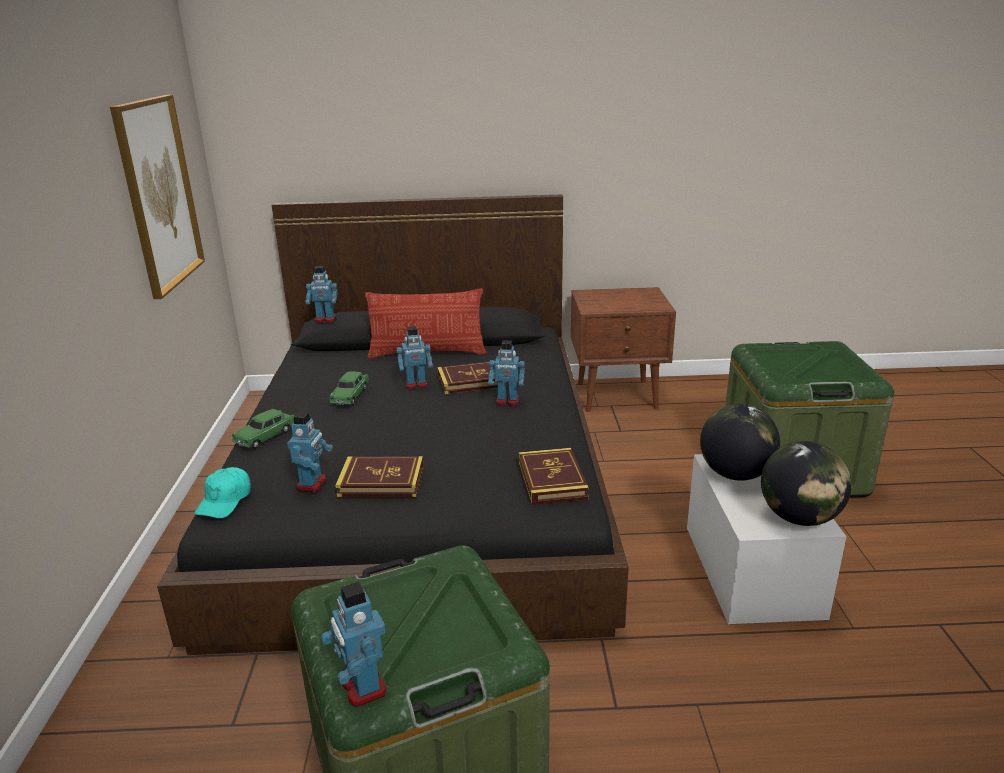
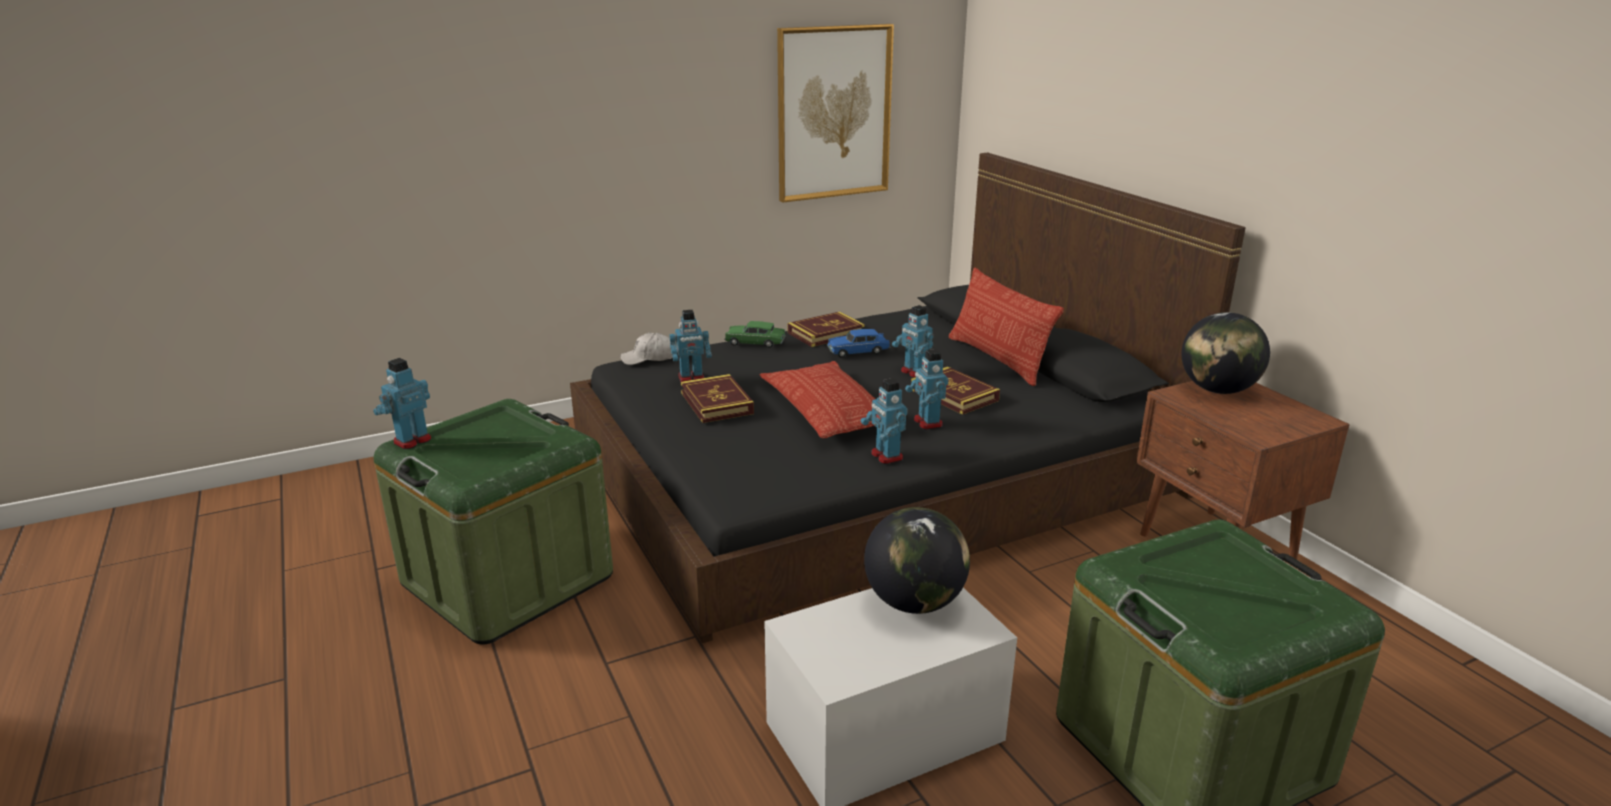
camera: 65 degrees right, 0 degrees up
turquoise cap [195,467,251,518] -> white cap [620,332,673,365]
toy robot [305,266,338,323] -> toy robot moved to [861,378,908,464]
green toy car [329,372,369,406] -> blue toy car [827,329,890,358]
book [519,448,589,505] -> book moved to [788,312,865,347]
globe [761,441,852,526] -> globe moved to [1182,312,1270,394]
none -> pillow [759,361,875,438]

